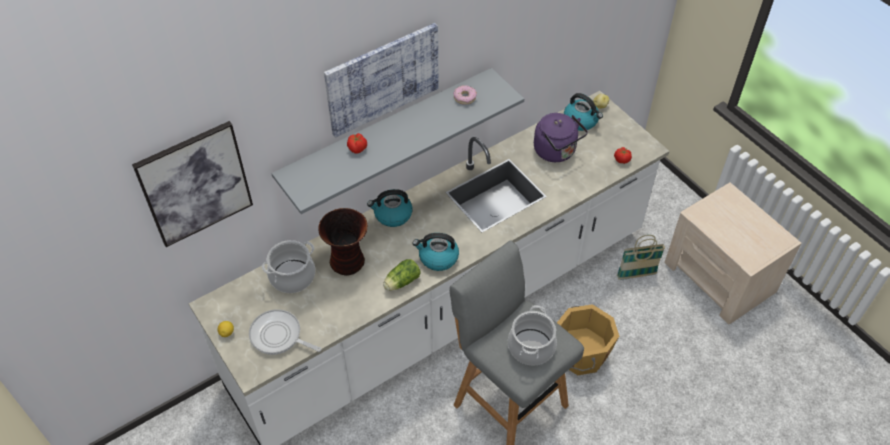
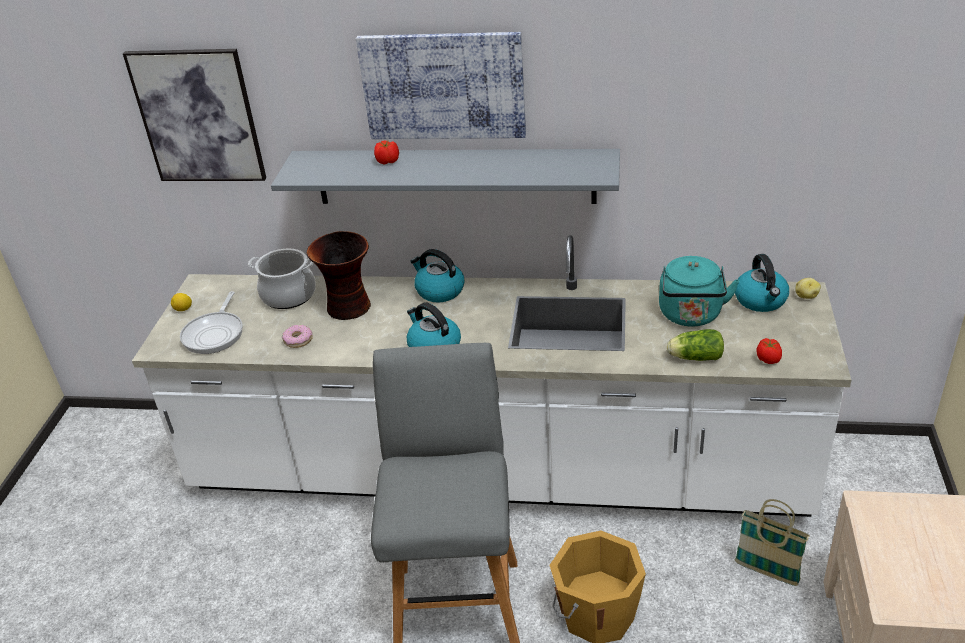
camera: 45 degrees right, 15 degrees down
frying pan [249,309,321,355] -> frying pan turned 150 degrees counterclockwise [180,291,243,354]
lettuce [383,259,421,291] -> lettuce moved to [667,329,724,361]
donut [453,85,477,105] -> donut moved to [282,325,313,348]
cooking pot [508,305,557,366] -> none
purple kettle [534,113,588,162] -> turquoise kettle [659,256,740,327]

